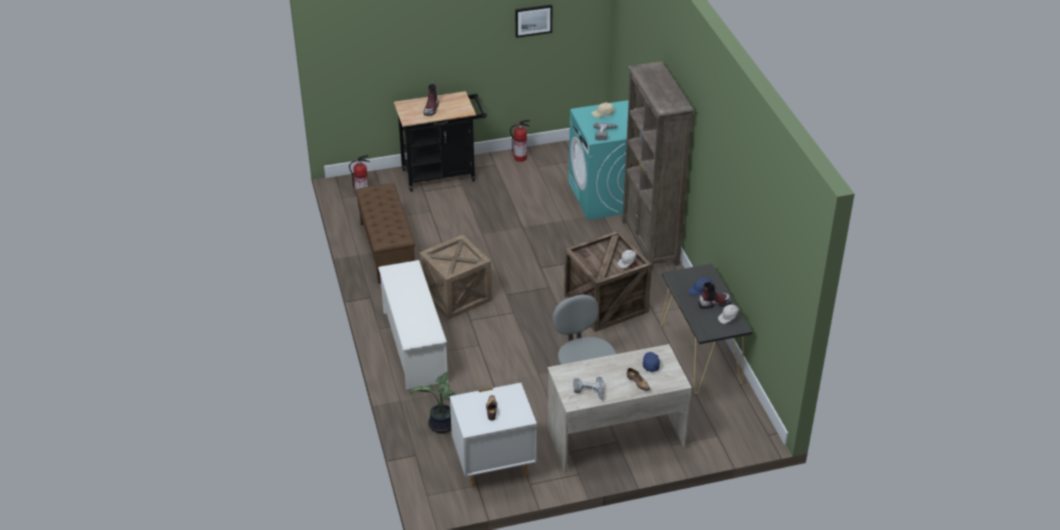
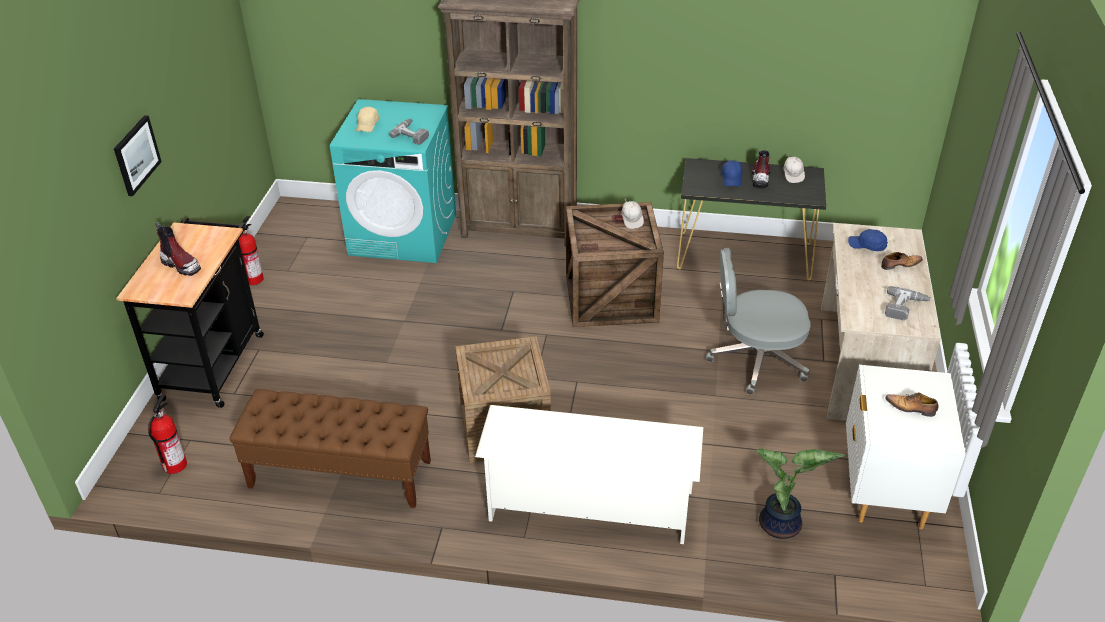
camera: 65 degrees left, 0 degrees up
picture [515,4,552,38] -> picture moved to [114,115,162,196]

